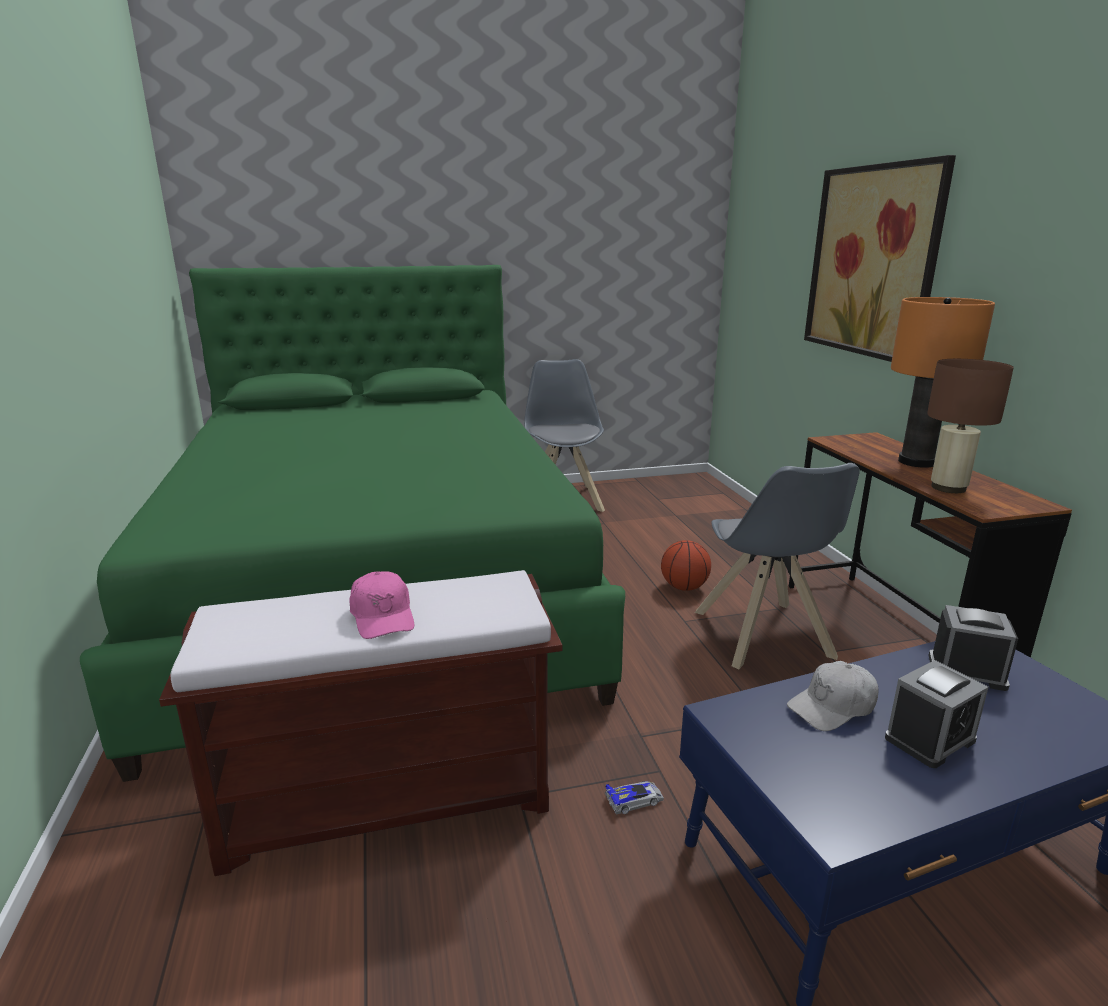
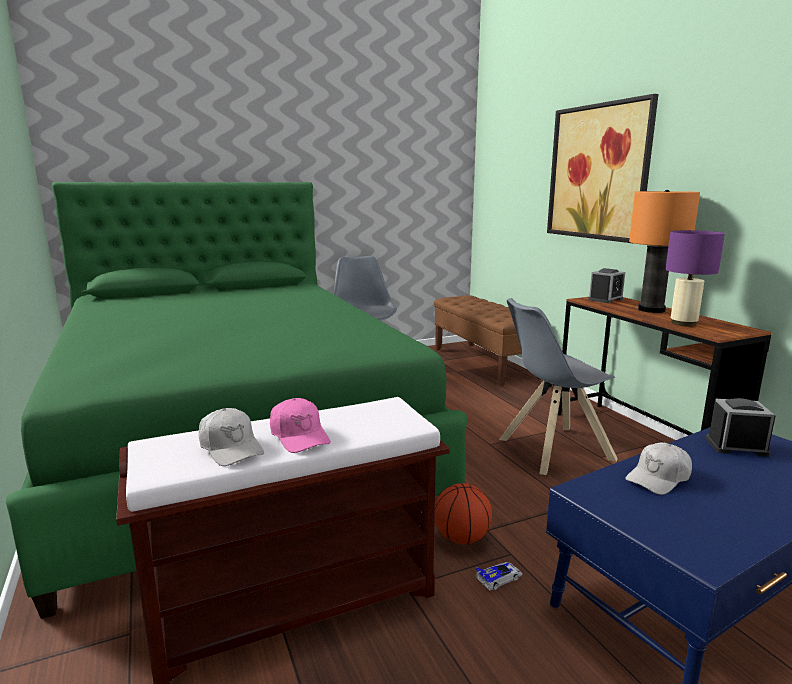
camera: 10 degrees left, 5 degrees down
basketball [661,540,711,591] -> basketball moved to [435,483,492,544]
grey chair [695,463,860,669] -> grey chair turned 90 degrees clockwise [499,298,618,475]
alarm clock [885,660,988,768] -> alarm clock moved to [588,268,625,303]
brown table lamp [927,359,1013,493] -> purple table lamp [666,230,725,327]
none -> white cap [199,408,264,466]
none -> brown bench [434,295,541,386]

